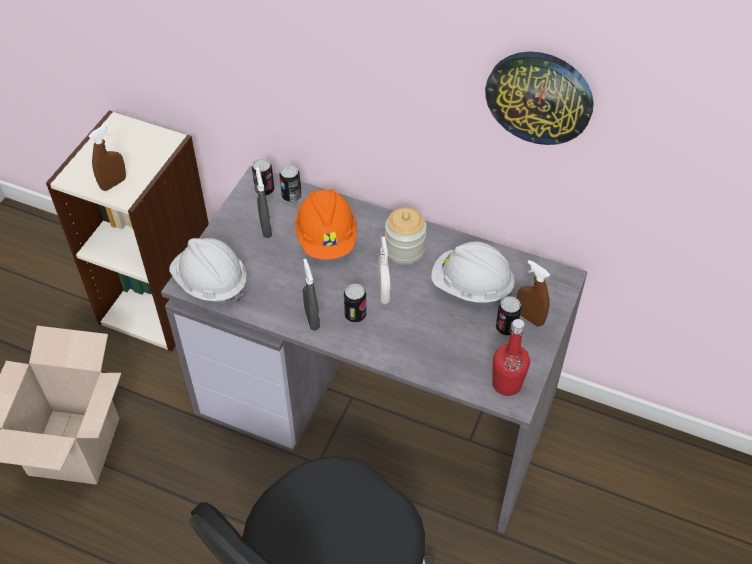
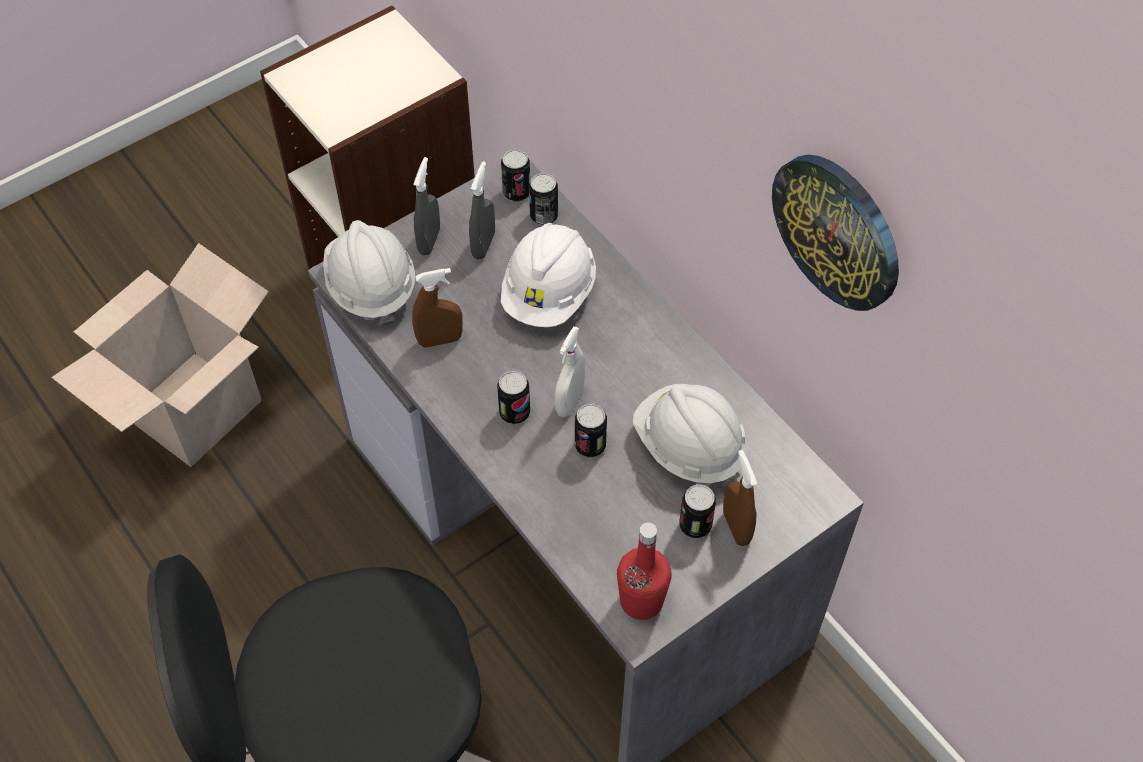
camera: 30 degrees right, 5 degrees up
brown spray bottle [89,123,126,191] -> brown spray bottle moved to [412,268,463,348]
orange hard hat [295,189,357,260] -> white hard hat [501,223,596,327]
grey spray bottle [303,259,320,331] -> grey spray bottle moved to [413,157,440,255]
jar [385,208,427,265] -> none
none -> can [575,403,607,457]

